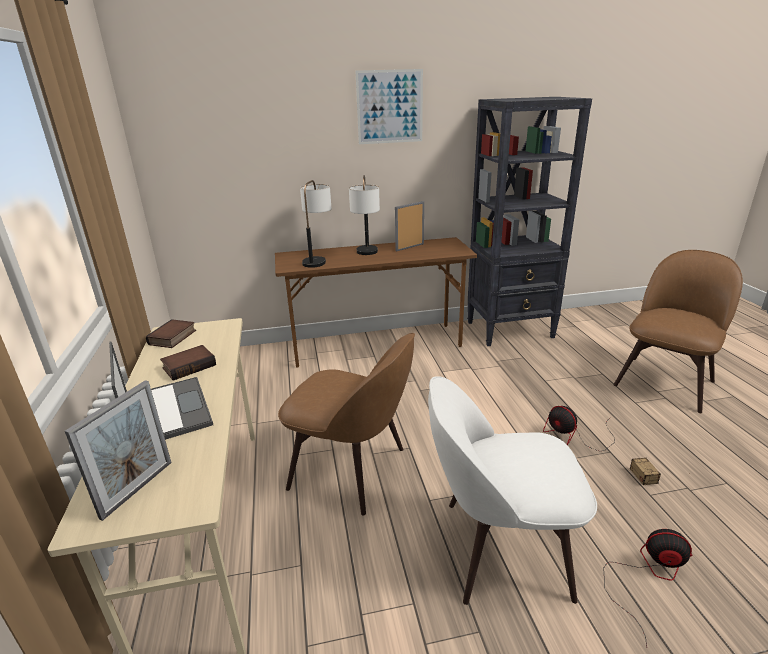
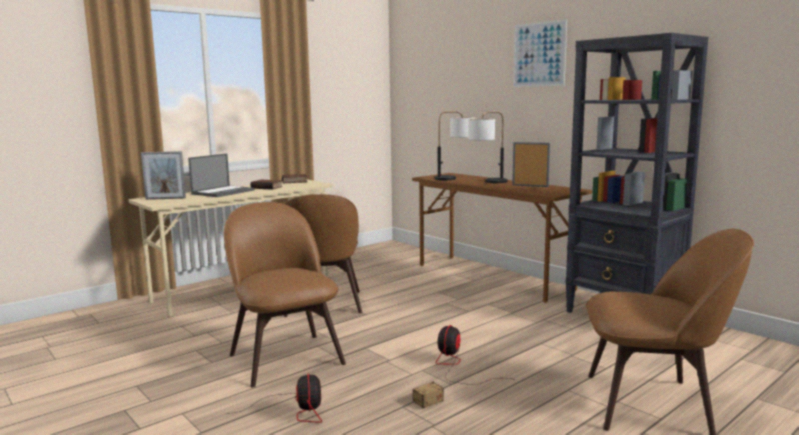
camera: 60 degrees right, 15 degrees down
white chair [428,376,597,605] -> brown chair [224,202,346,388]

